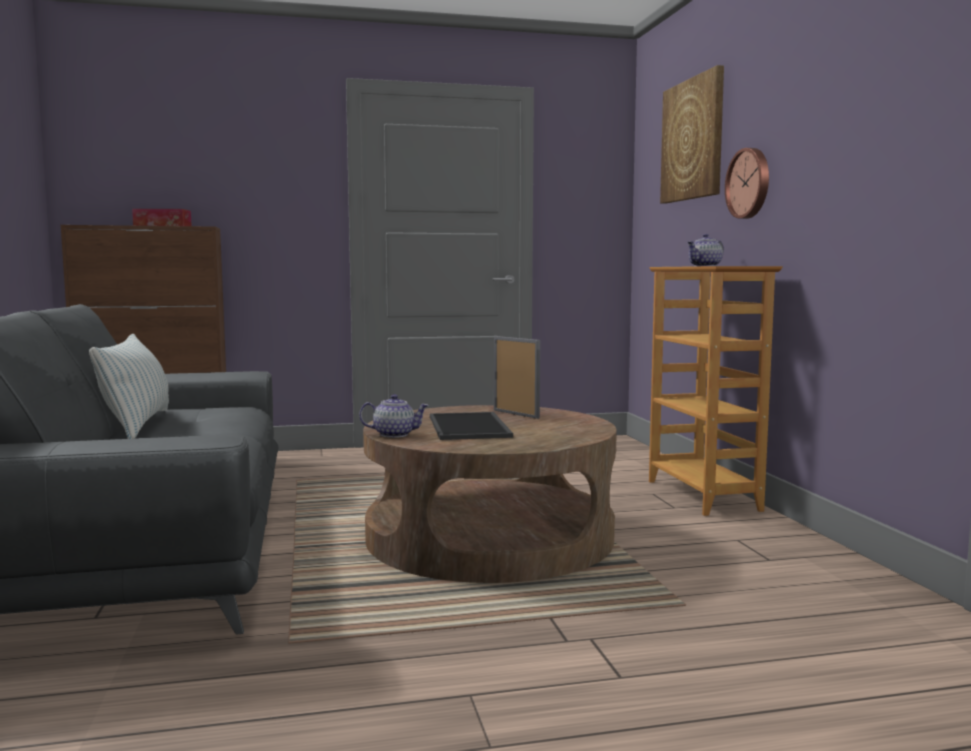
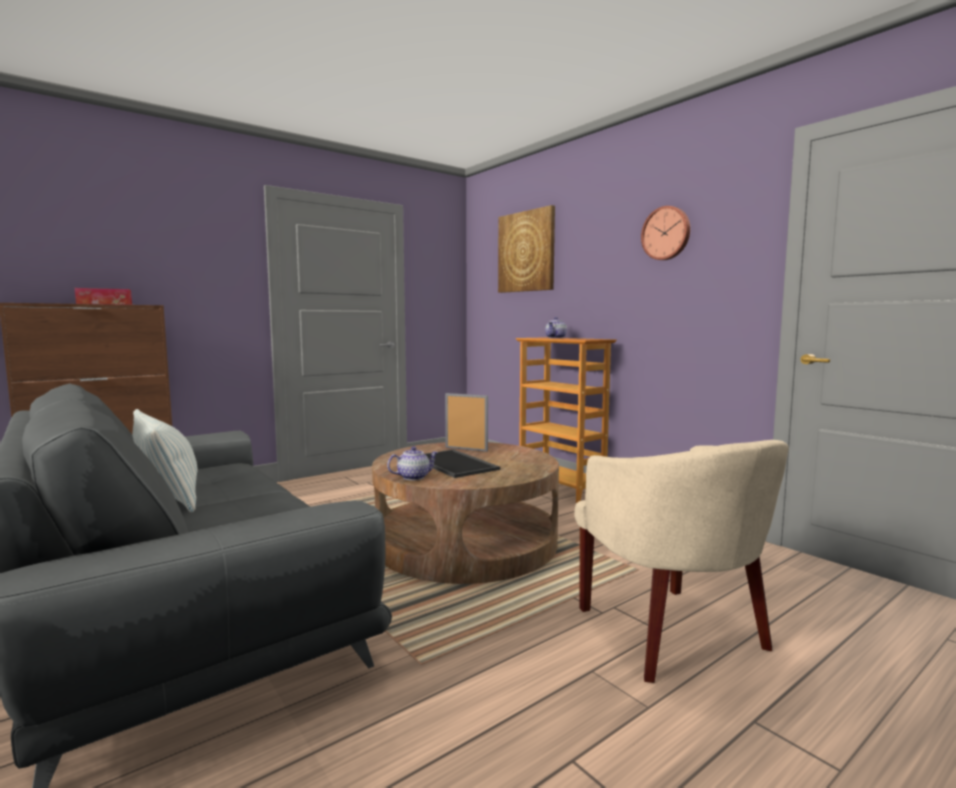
camera: 25 degrees left, 0 degrees up
wall clock [725,148,769,219] -> wall clock moved to [641,206,690,260]
none -> beige armchair [574,440,789,683]

